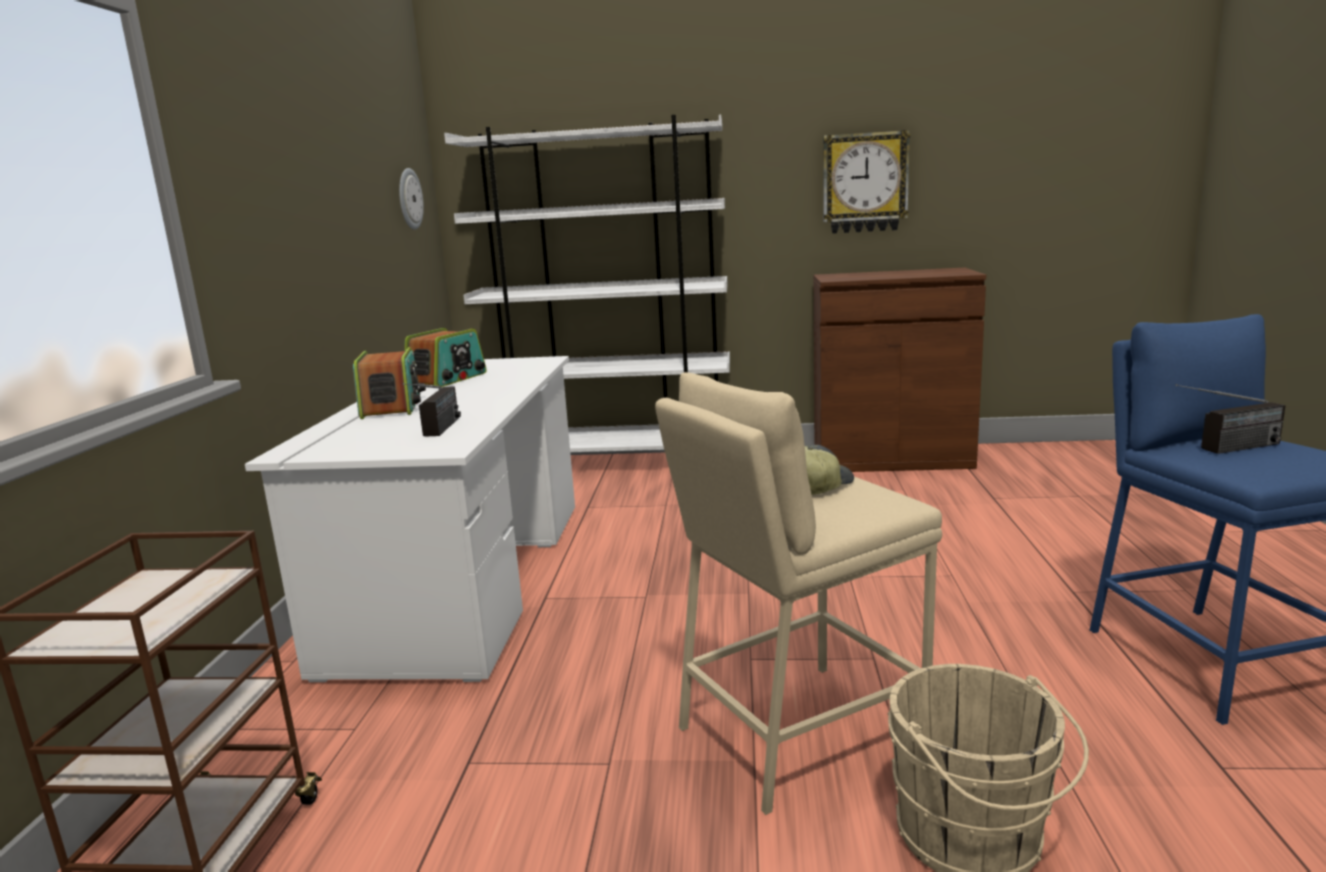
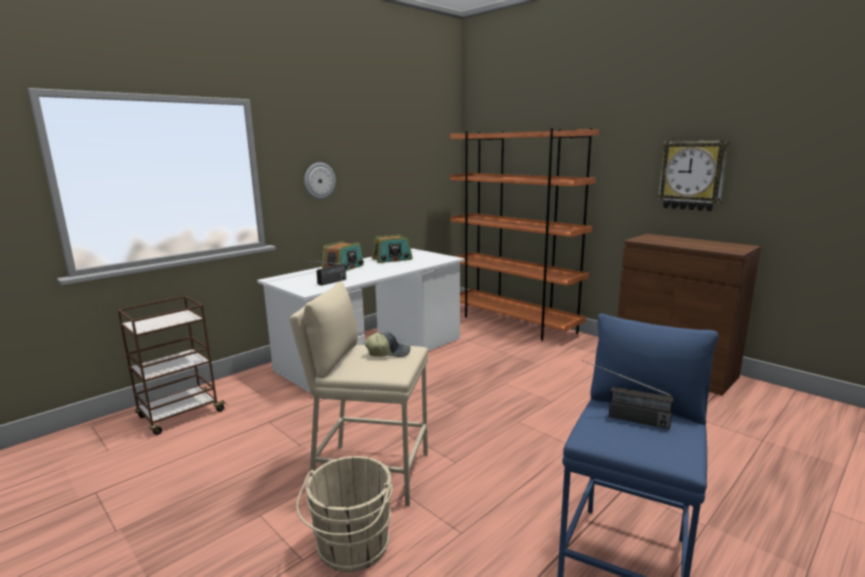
camera: 40 degrees right, 0 degrees up
wall clock [399,168,424,230] -> wall clock moved to [304,162,336,199]
white bookcase [444,115,730,452] -> orange bookcase [450,128,599,341]

